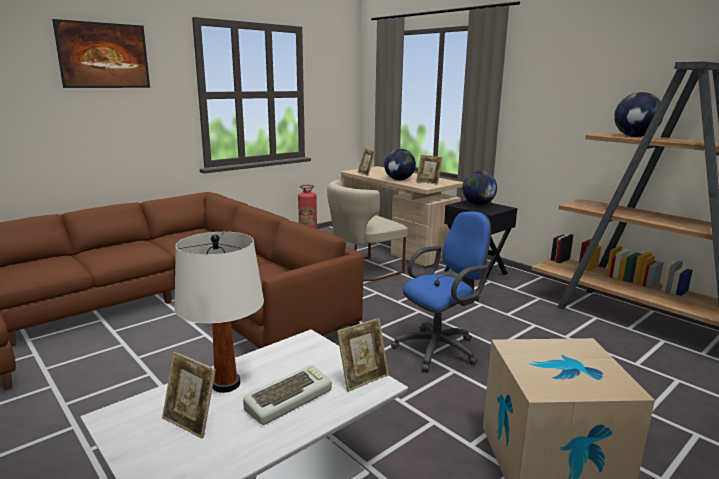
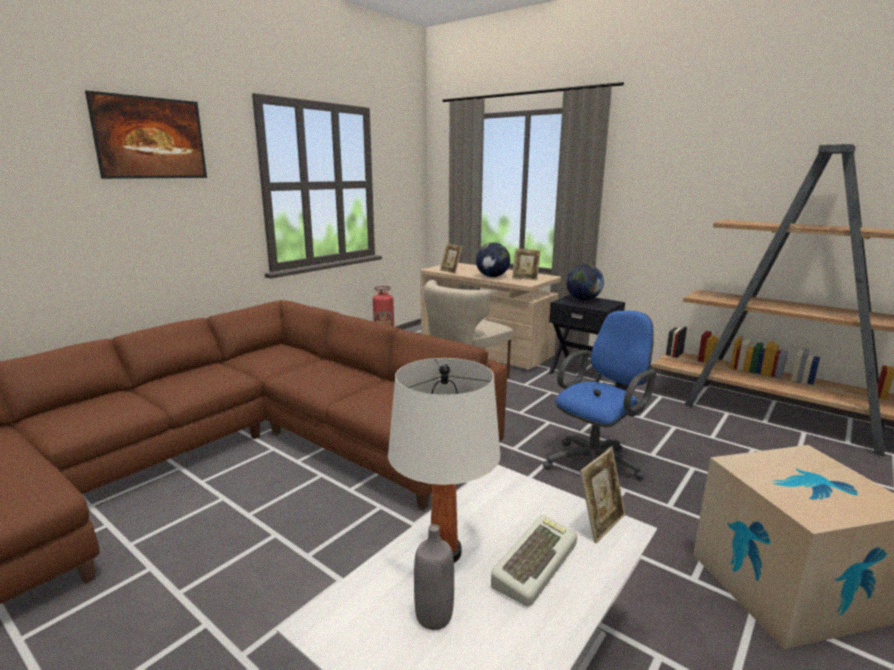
camera: 10 degrees left, 0 degrees up
picture frame [162,352,216,439] -> grey bottle [414,524,454,630]
globe [614,92,664,137] -> none

